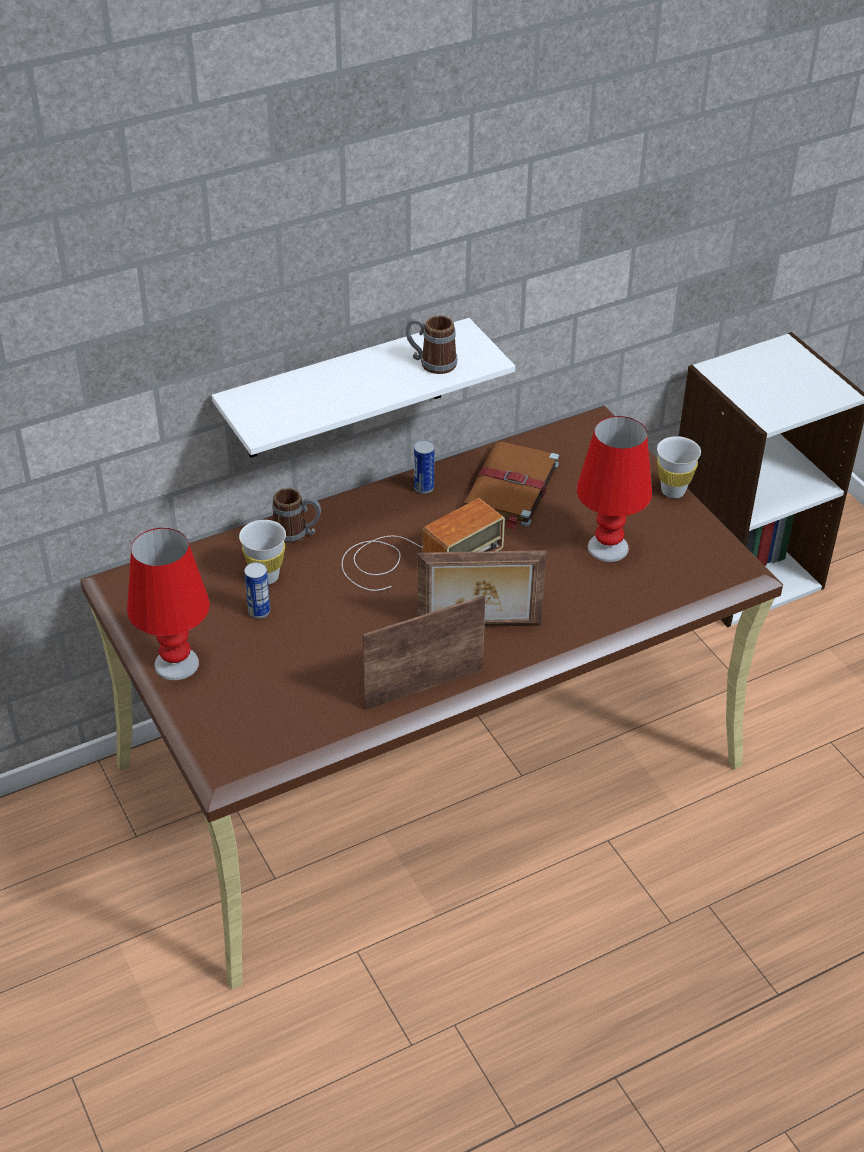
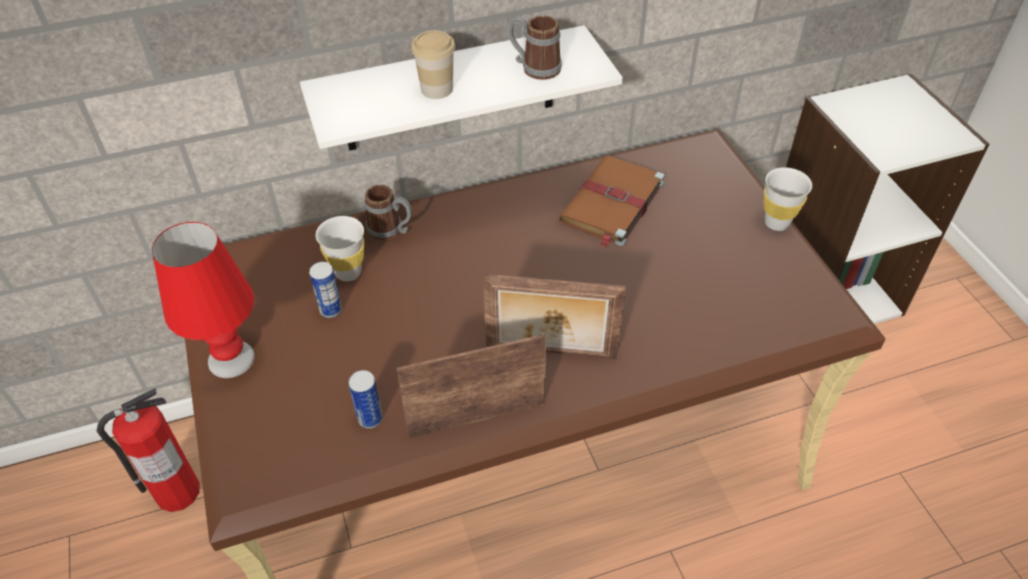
camera: 10 degrees right, 5 degrees up
radio [342,498,505,591] -> none
can [414,440,435,494] -> can moved to [348,370,383,429]
red table lamp [576,416,652,562] -> none
none -> fire extinguisher [96,388,200,512]
none -> cup [411,30,456,99]

